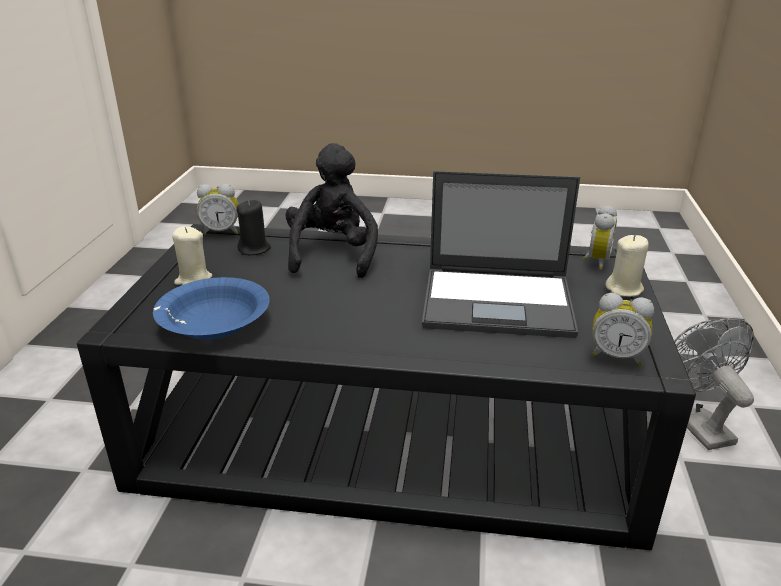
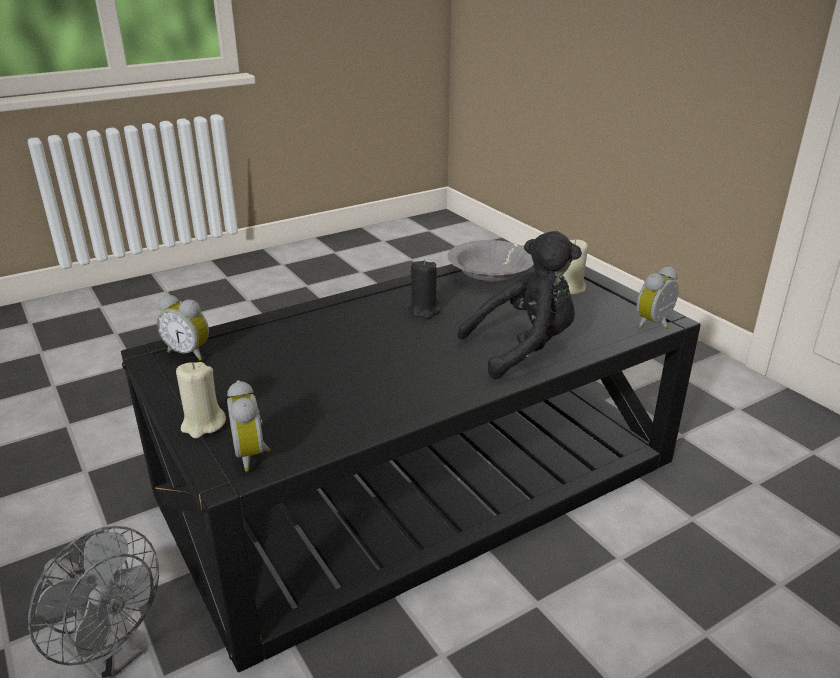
camera: 140 degrees right, 0 degrees up
blue bowl [153,277,270,339] -> grey bowl [447,240,534,282]
black candle [237,200,271,255] -> black candle moved to [408,259,441,319]
black plush toy [286,143,378,278] -> black plush toy turned 75 degrees counterclockwise [457,231,582,379]
laptop [422,171,580,338] -> none
alarm clock [591,293,654,365] -> alarm clock turned 135 degrees counterclockwise [157,295,209,360]

